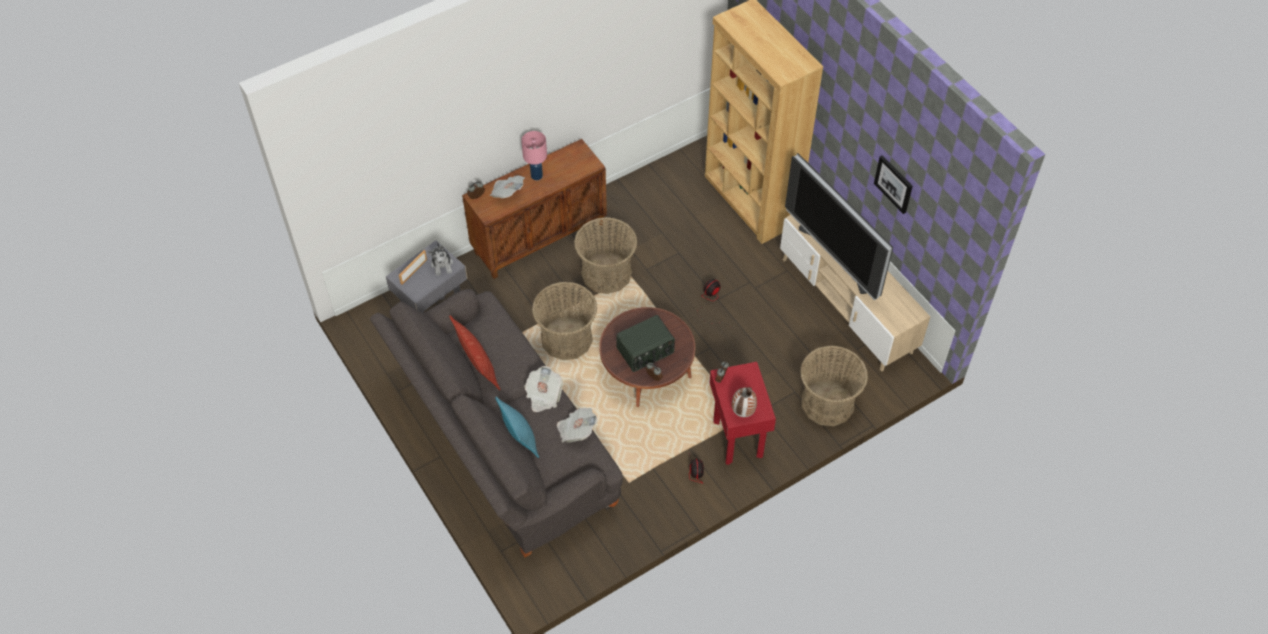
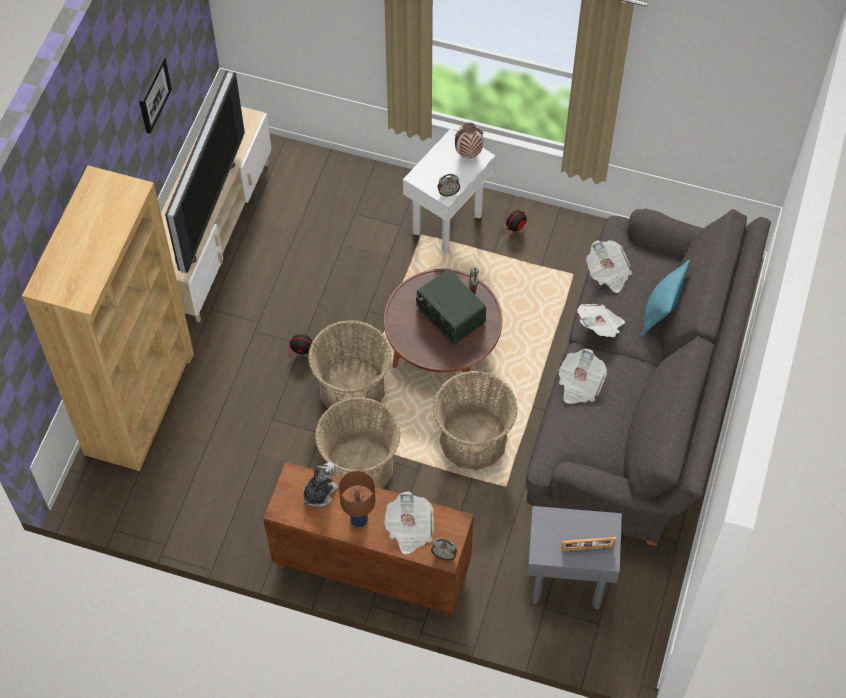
camera: 130 degrees left, 5 degrees up
plush toy [428,244,453,276] -> plush toy moved to [303,462,339,507]
pillow [449,315,500,390] -> none
pink table lamp [521,131,547,180] -> brown table lamp [339,471,375,527]
radio [616,315,675,372] -> radio turned 150 degrees counterclockwise [416,269,486,345]
red side table [709,362,776,465] -> white side table [403,129,495,254]
basket [800,345,868,426] -> basket moved to [308,320,391,418]
none -> newspaper [558,349,607,404]

